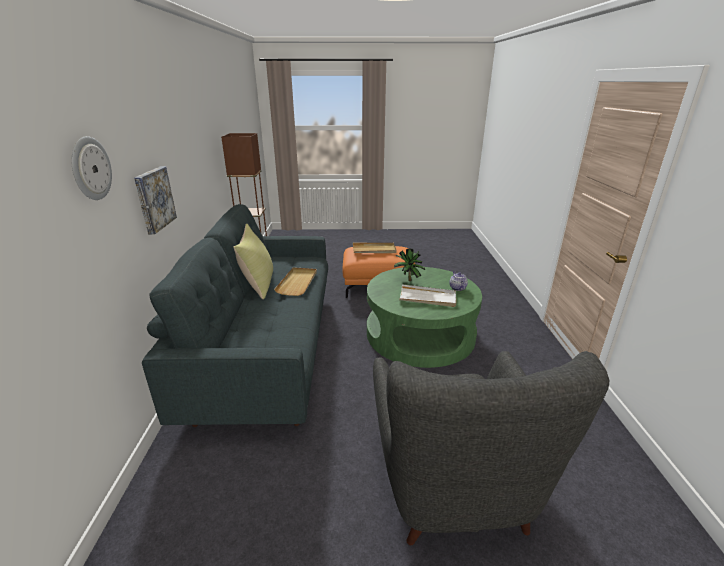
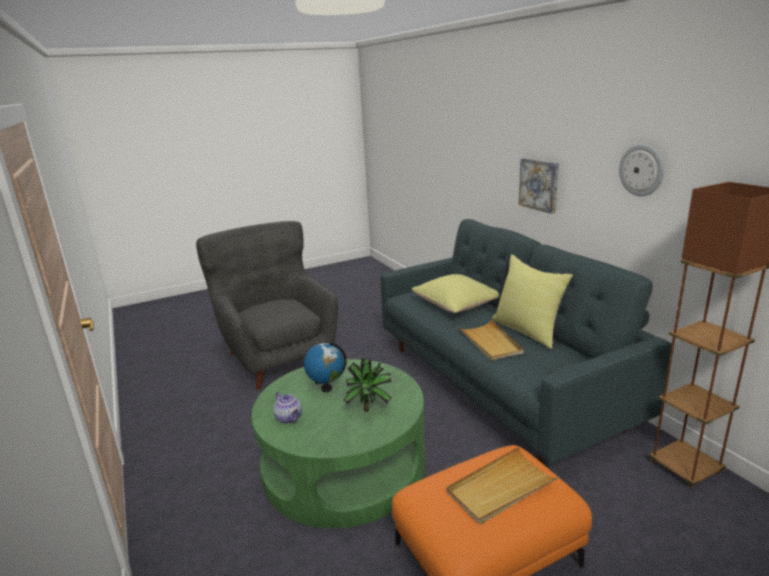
camera: 155 degrees right, 5 degrees down
wall clock [71,136,112,200] -> wall clock moved to [619,144,664,196]
white tray [399,284,456,307] -> globe [304,342,347,392]
none -> yellow pillow [412,274,499,313]

